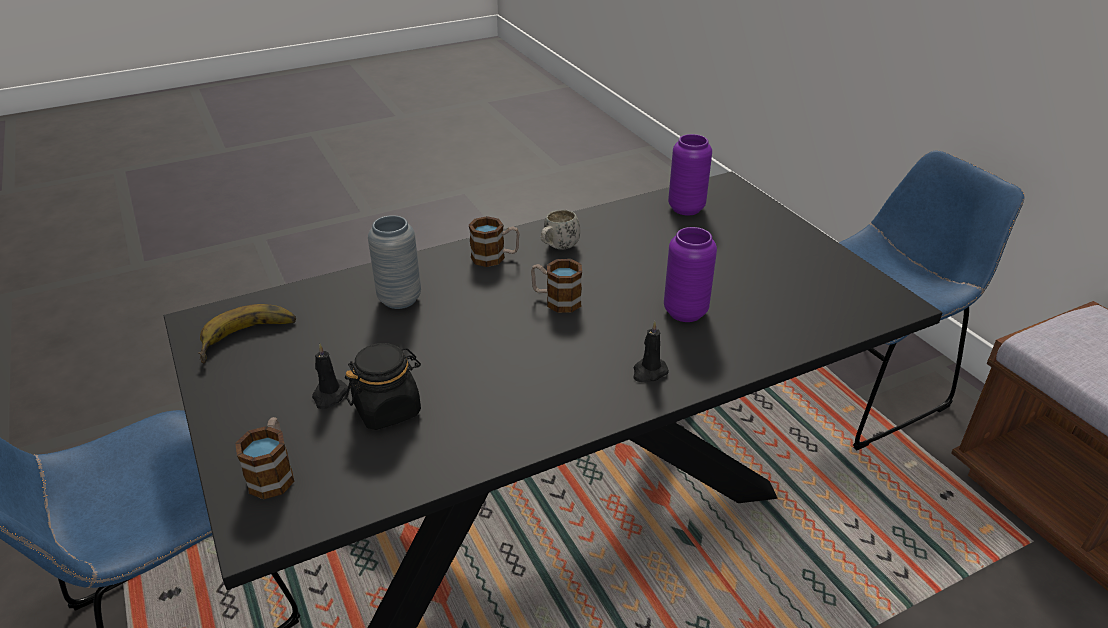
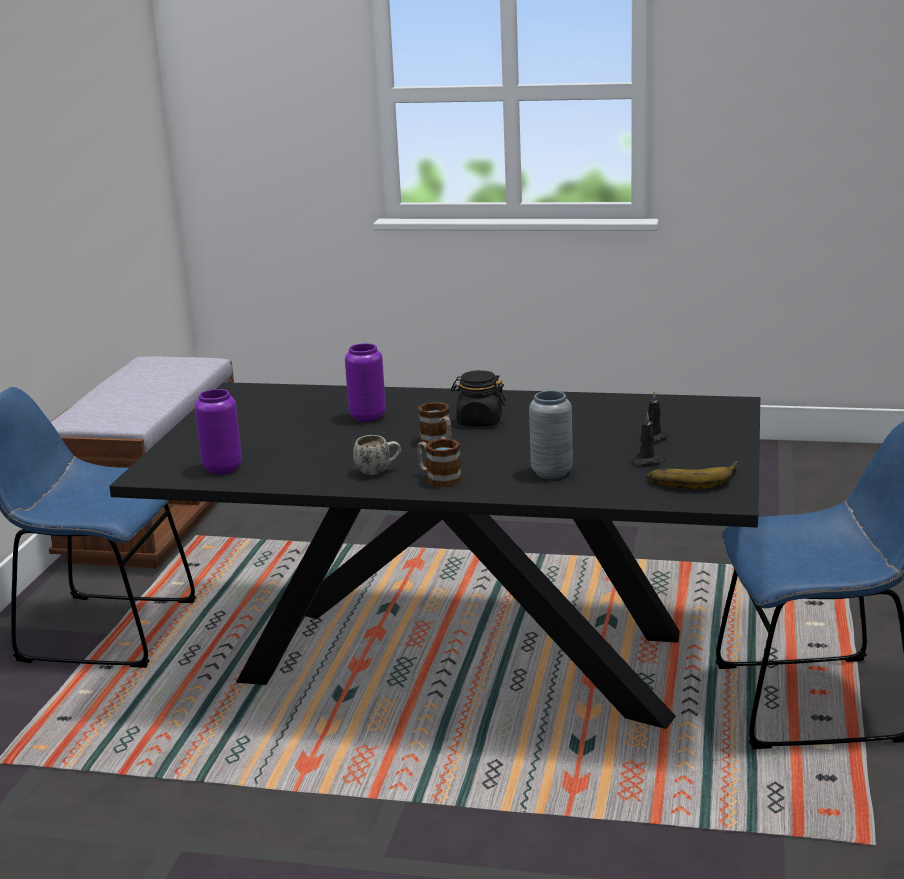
camera: 140 degrees left, 15 degrees down
mug [235,417,295,499] -> none
black jar [345,343,421,430] -> black jar moved to [451,370,506,426]
black candle [633,321,669,382] -> black candle moved to [632,413,665,466]

